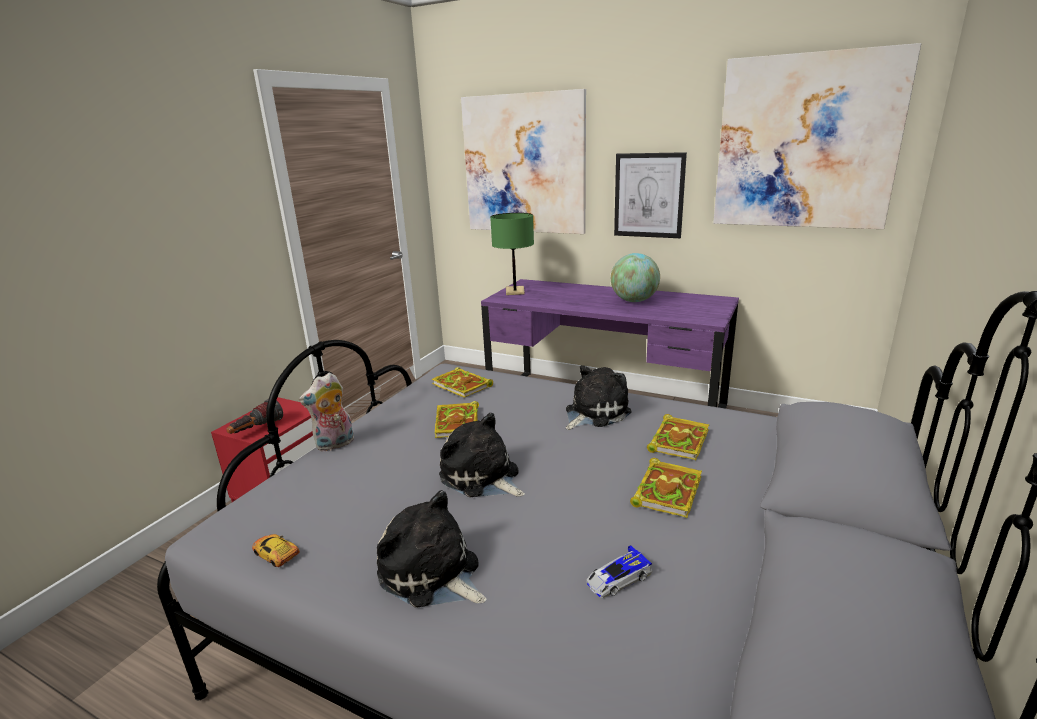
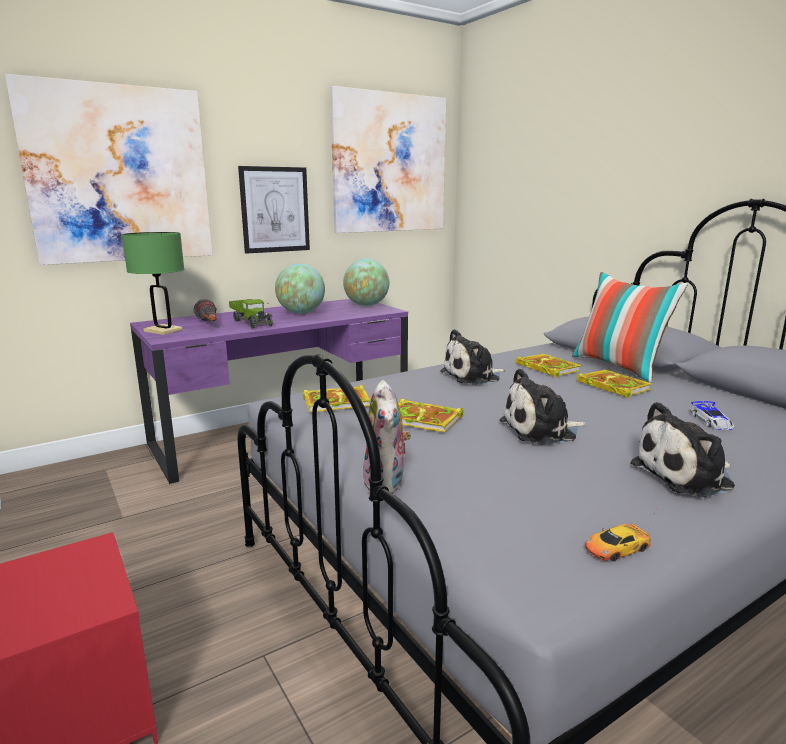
camera: 60 degrees left, 5 degrees down
flashlight [226,399,283,434] -> flashlight moved to [193,299,217,321]
plush toy [566,365,632,430] -> plush toy turned 105 degrees counterclockwise [440,329,505,385]
none -> toy truck [229,299,273,329]
none -> globe [343,259,389,306]
none -> pillow [572,272,688,382]

